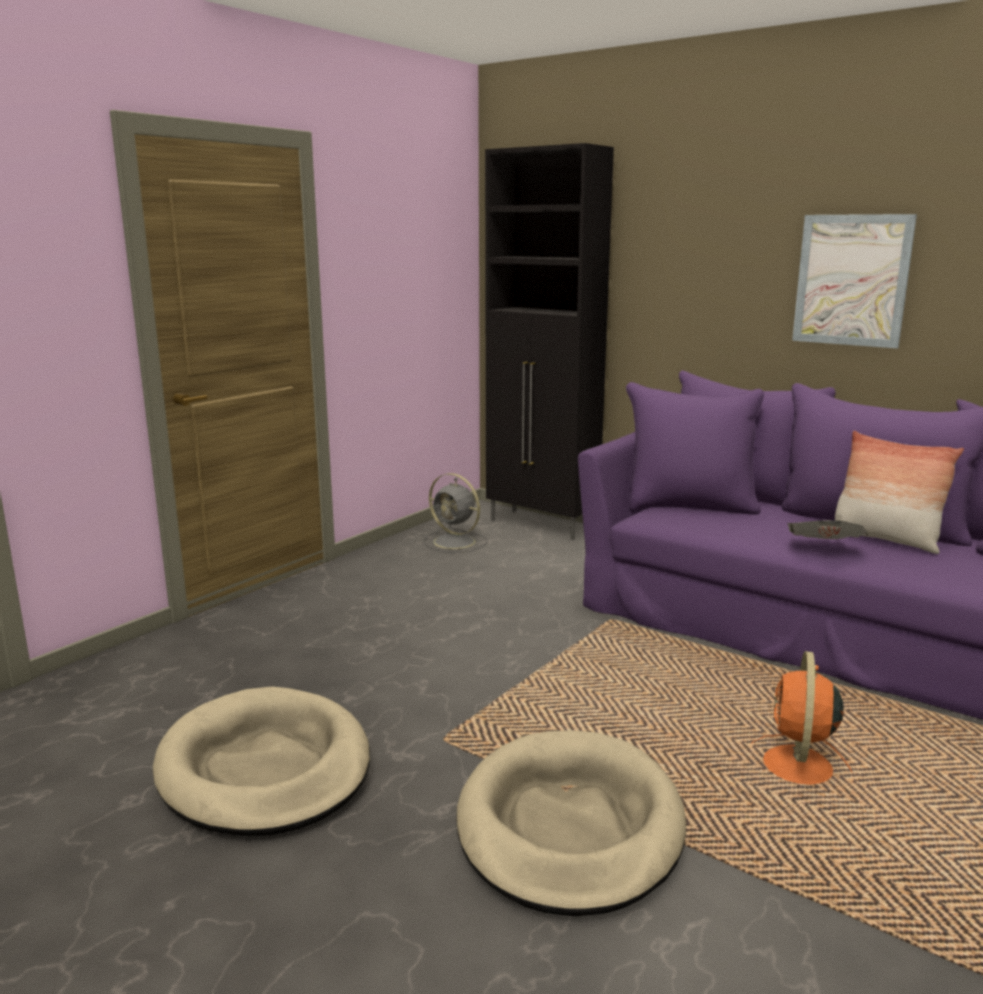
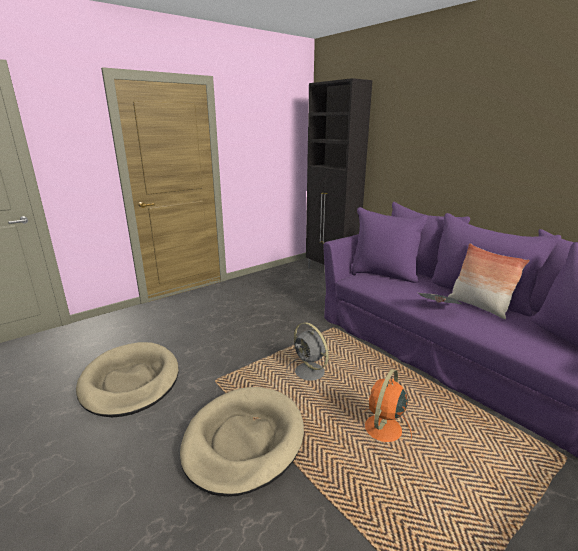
camera: 15 degrees right, 5 degrees up
grey fan [423,473,488,553] -> grey fan moved to [287,322,329,381]
picture [792,214,917,349] -> none

